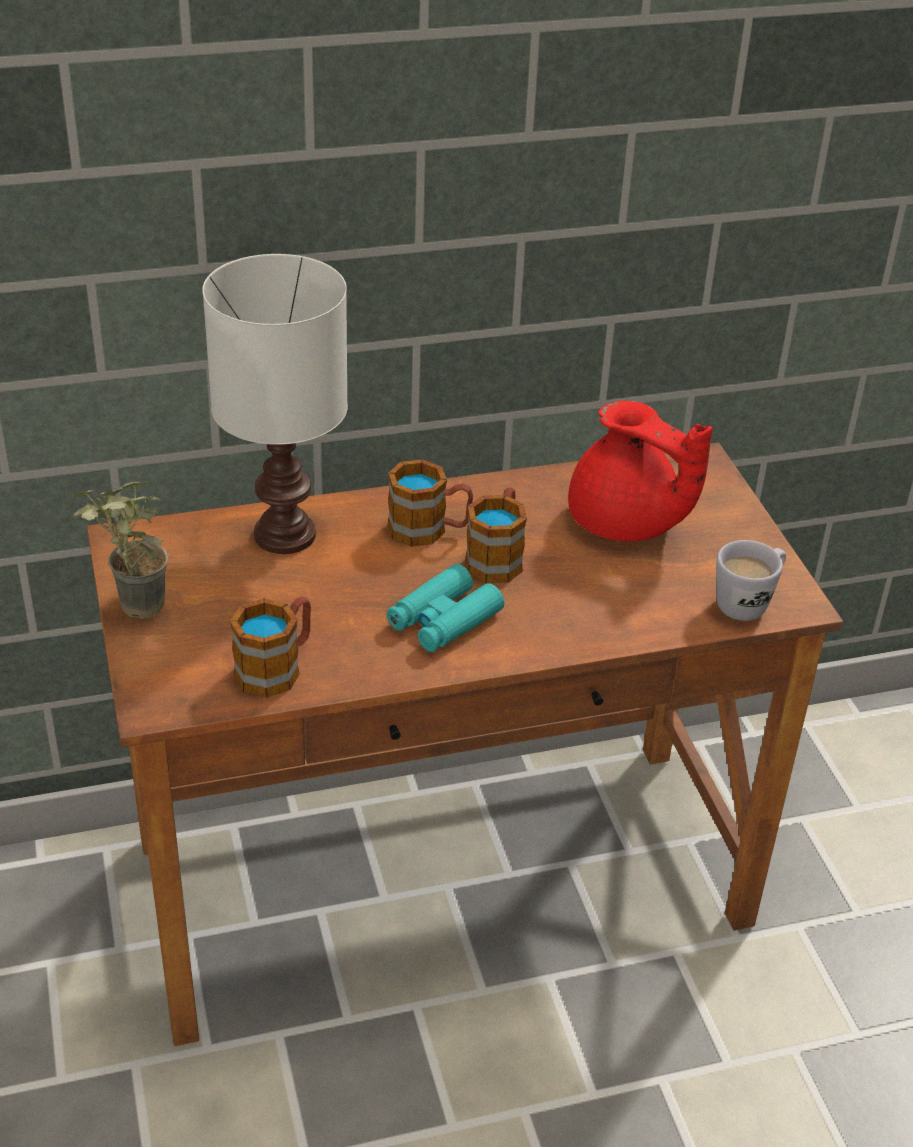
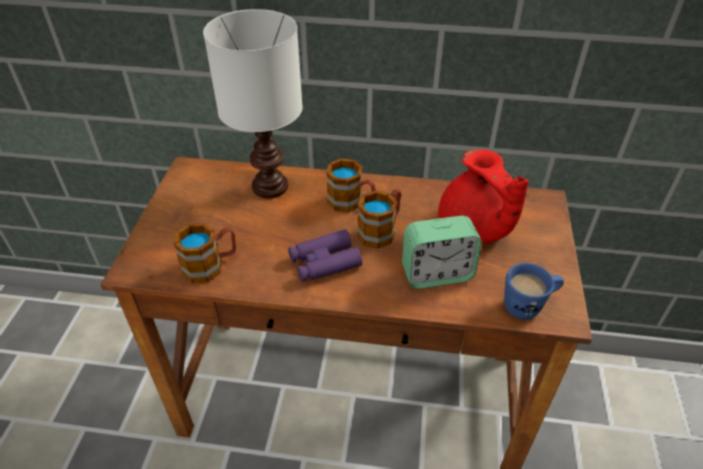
camera: 25 degrees right, 5 degrees up
potted plant [72,482,168,619] -> none
turquoise binoculars [387,564,504,652] -> purple binoculars [288,229,362,282]
white mug [716,540,786,621] -> blue mug [504,263,564,320]
none -> alarm clock [402,216,482,289]

